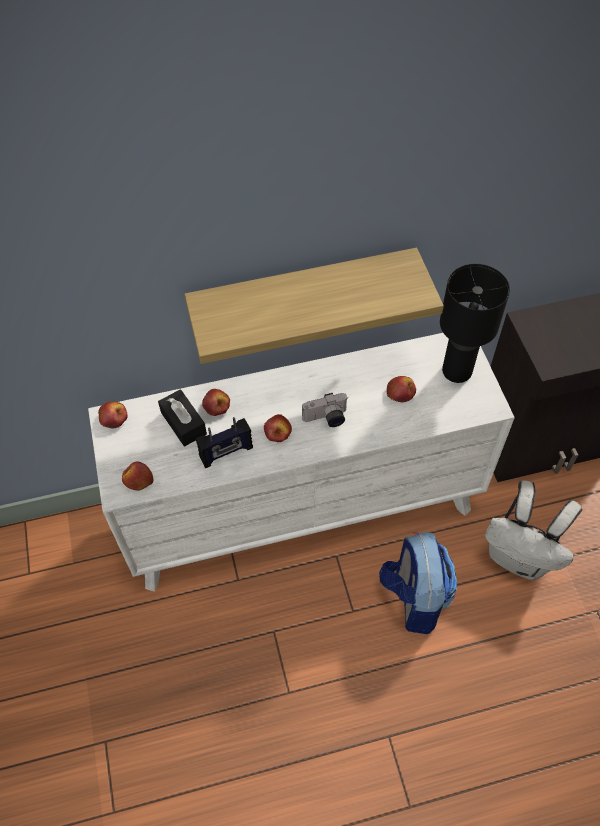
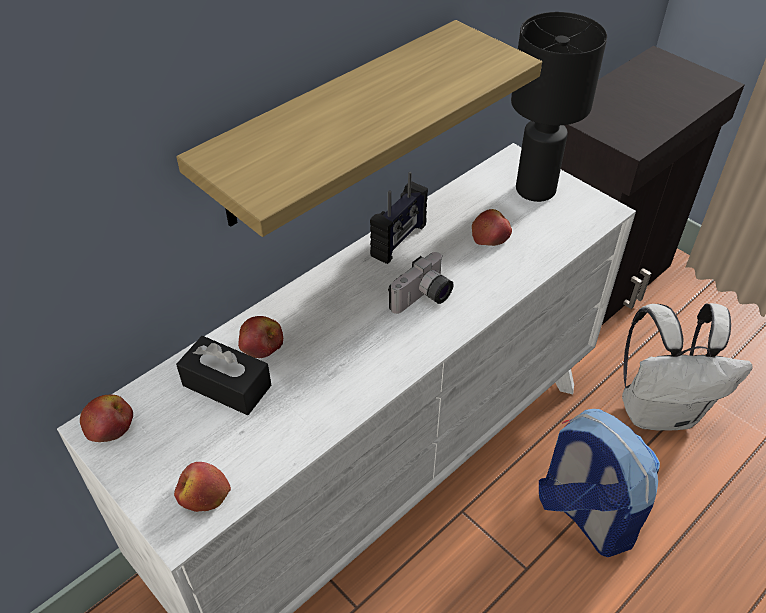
camera: 30 degrees left, 10 degrees down
radio [196,417,253,468] -> radio moved to [370,172,428,264]
apple [264,414,292,442] -> none

